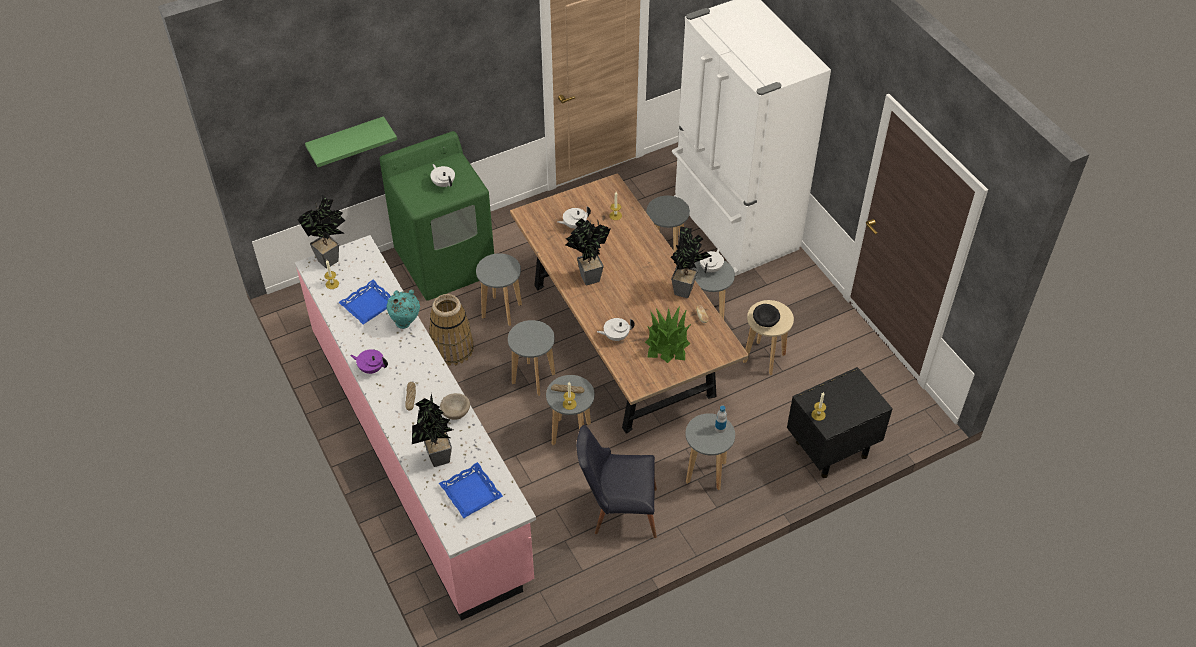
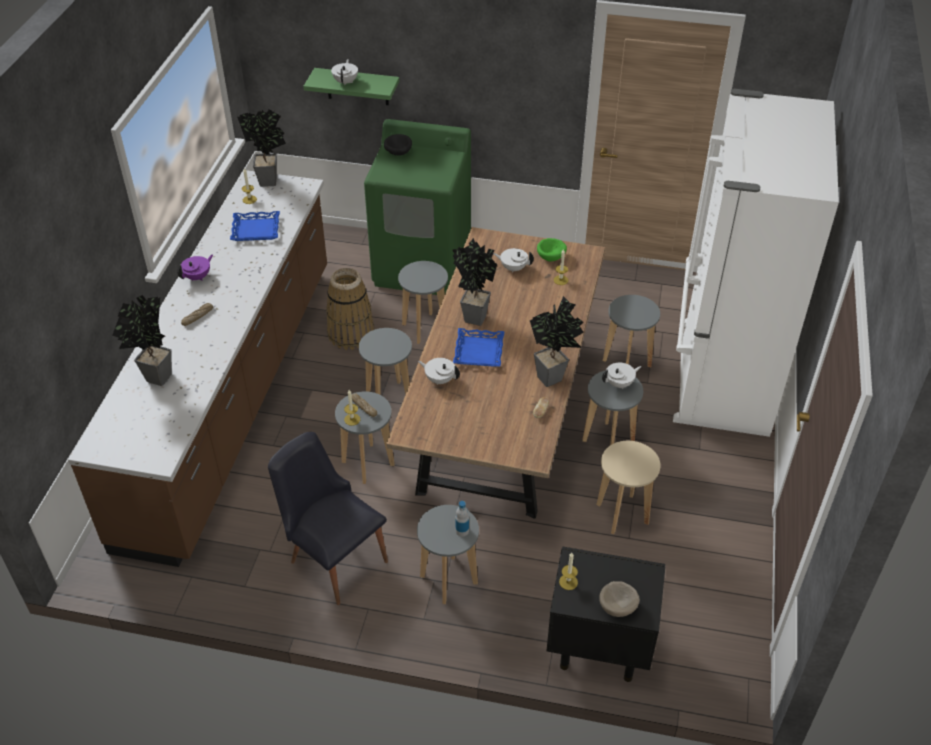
camera: 40 degrees right, 5 degrees down
pink counter [295,235,536,621] -> brown counter [68,170,327,567]
purple teapot [350,349,388,374] -> purple teapot turned 75 degrees clockwise [178,255,213,281]
turquoise vase [387,289,420,329] -> none
white teapot [430,164,455,187] -> white teapot moved to [331,59,358,86]
blue tray [439,462,503,518] -> blue tray moved to [453,328,504,367]
beige bowl [440,393,470,420] -> beige bowl moved to [599,581,640,617]
potted plant [645,306,691,363] -> none
black bowl [753,304,780,327] -> black bowl moved to [384,134,412,156]
none -> green bowl [537,238,567,261]

